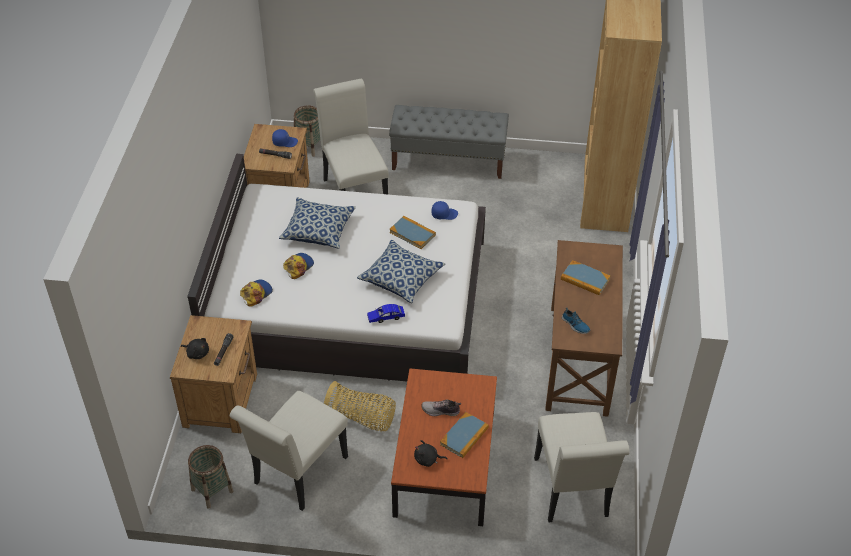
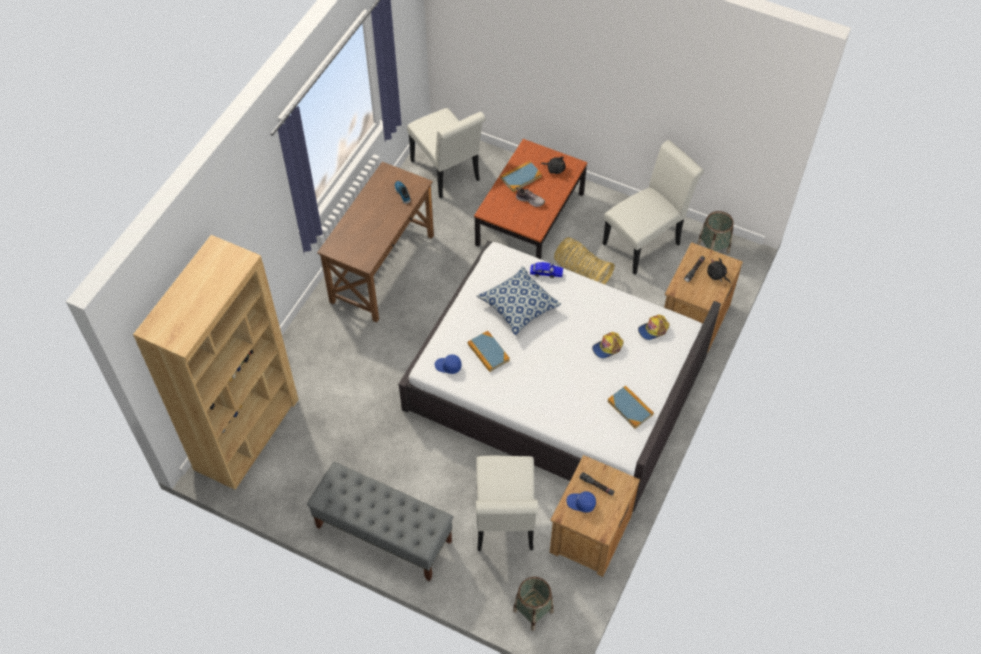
camera: 160 degrees left, 10 degrees up
pillow [279,198,356,248] -> none
white chair [534,412,629,522] -> white chair turned 135 degrees clockwise [407,108,486,199]
book [561,260,610,295] -> book moved to [607,385,654,429]

